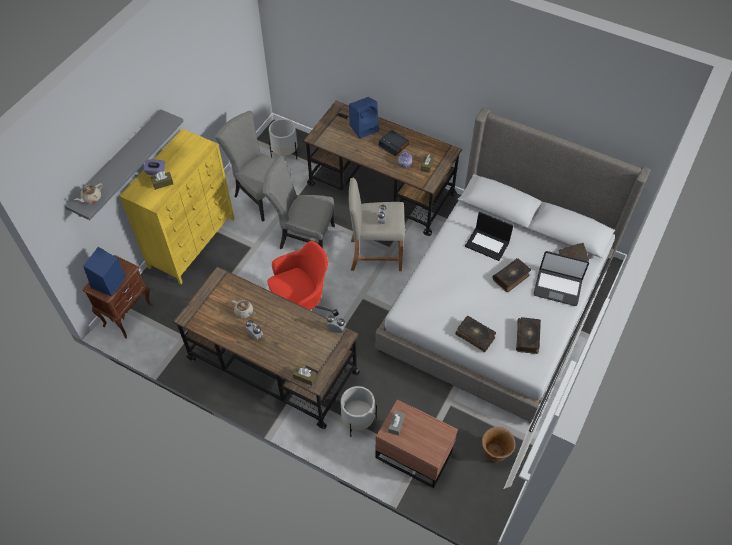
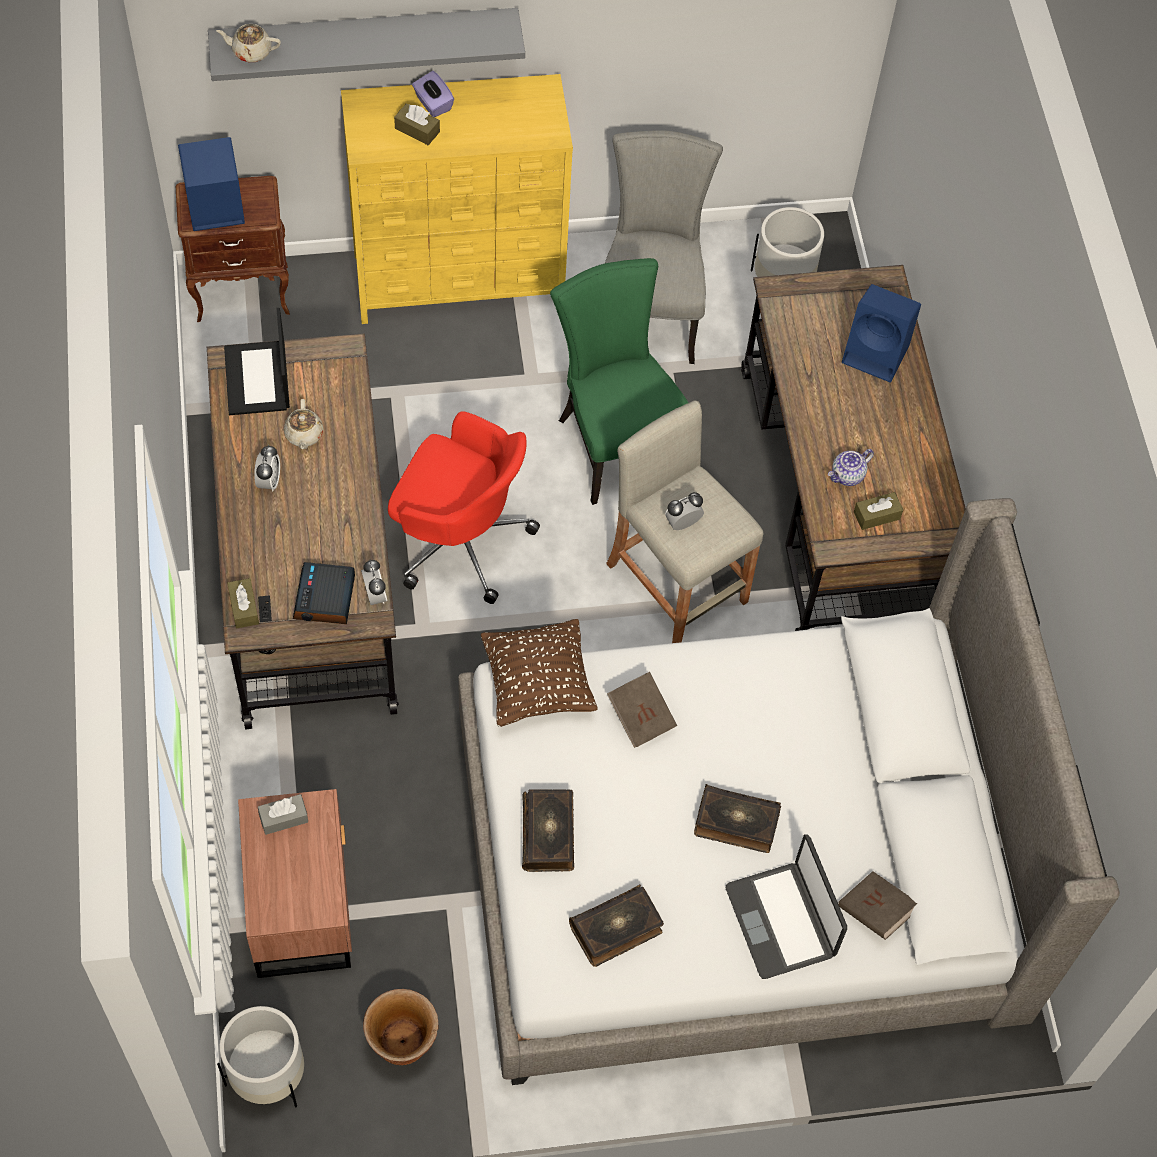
camera: 50 degrees right, 5 degrees up
grey chair [263,156,335,249] -> green chair [550,258,688,505]
white planter [341,386,377,437] -> white planter moved to [217,1006,304,1107]
alarm clock [378,130,409,156] -> alarm clock moved to [293,562,355,624]
laptop [465,212,513,261] -> laptop moved to [224,308,290,415]
none -> brown pillow [481,619,598,727]
none -> brown book [607,672,677,748]

